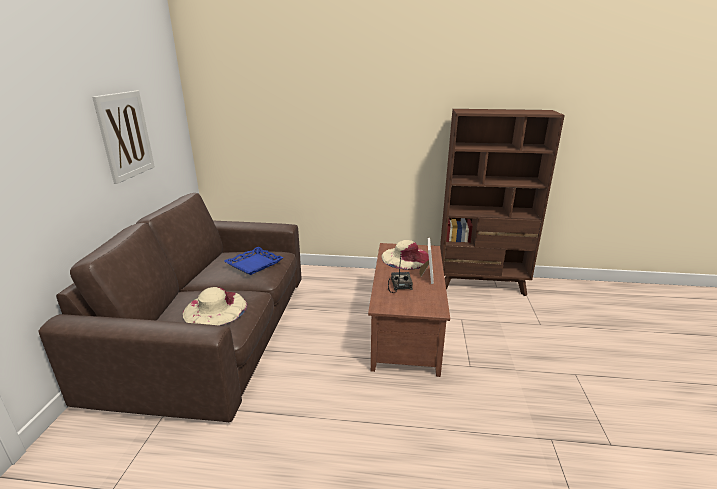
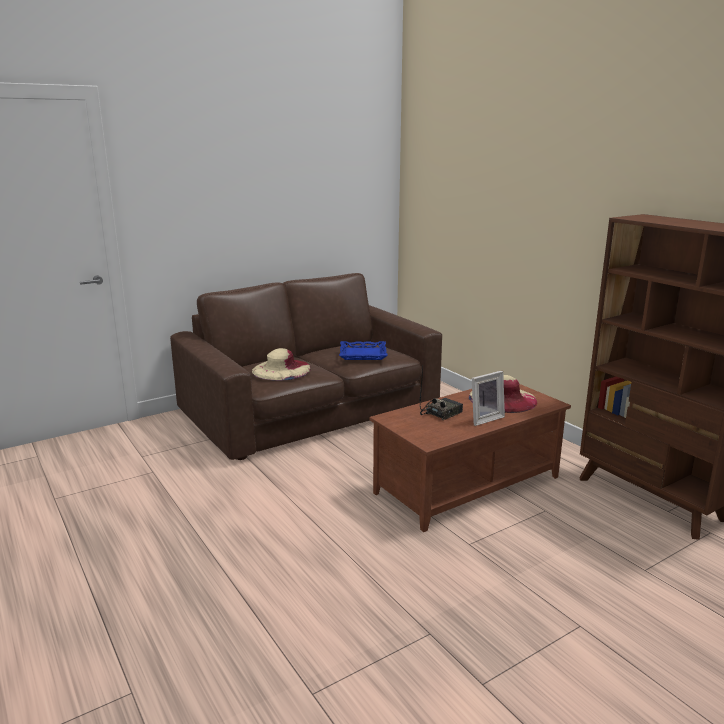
camera: 50 degrees right, 5 degrees down
picture [92,91,155,184] -> none

